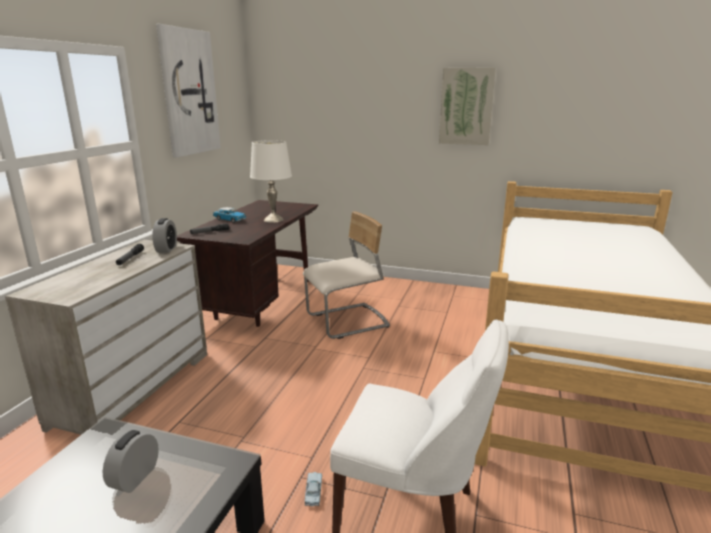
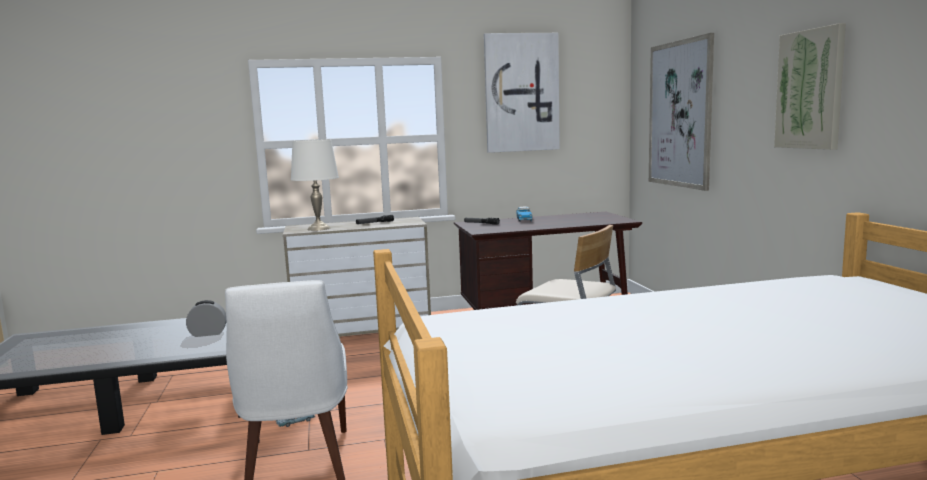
camera: 60 degrees right, 10 degrees down
alarm clock [152,218,177,253] -> none
white table lamp [250,140,292,223] -> white table lamp moved to [291,139,339,231]
none -> picture [649,33,714,191]

